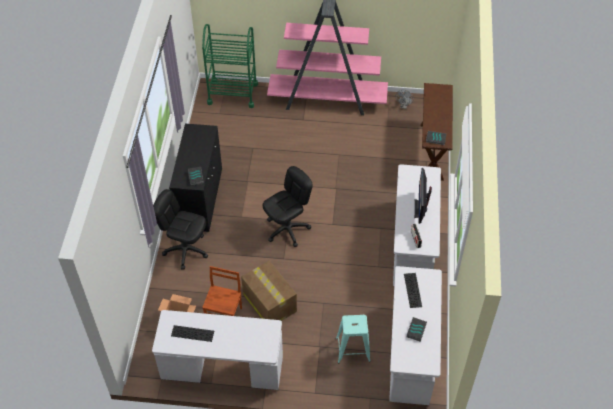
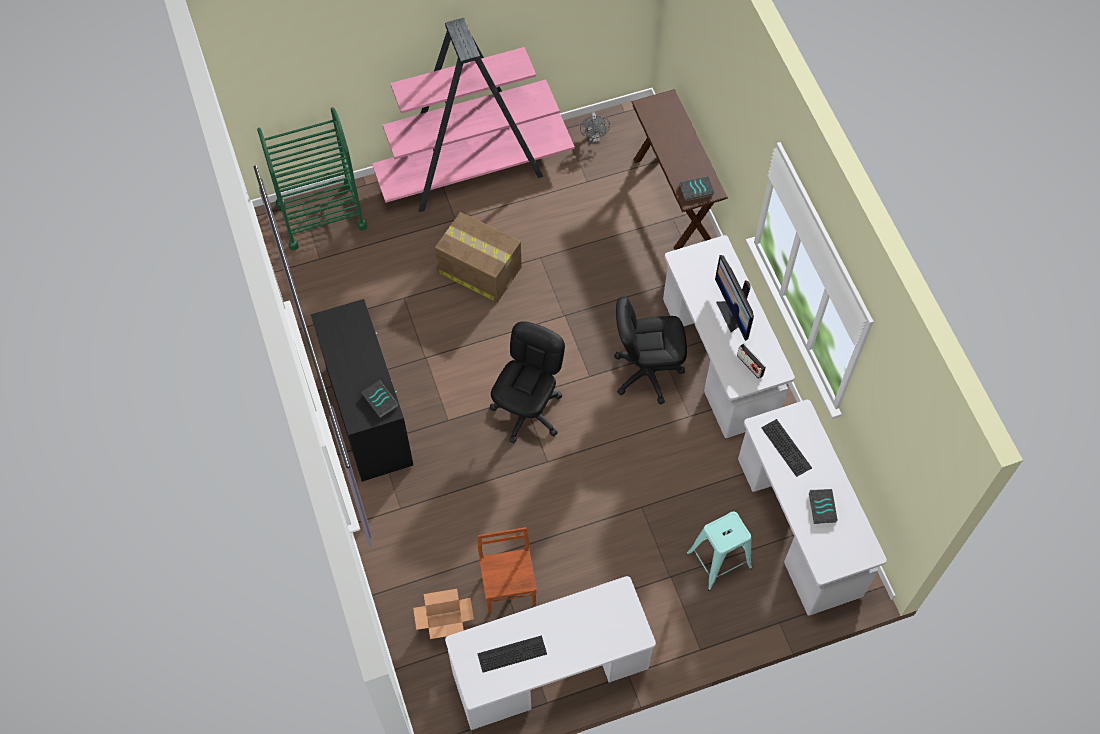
camera: 25 degrees left, 10 degrees up
black office chair [153,189,208,270] -> black office chair moved to [614,297,687,405]
cardboard box [241,261,297,321] -> cardboard box moved to [435,212,522,303]

